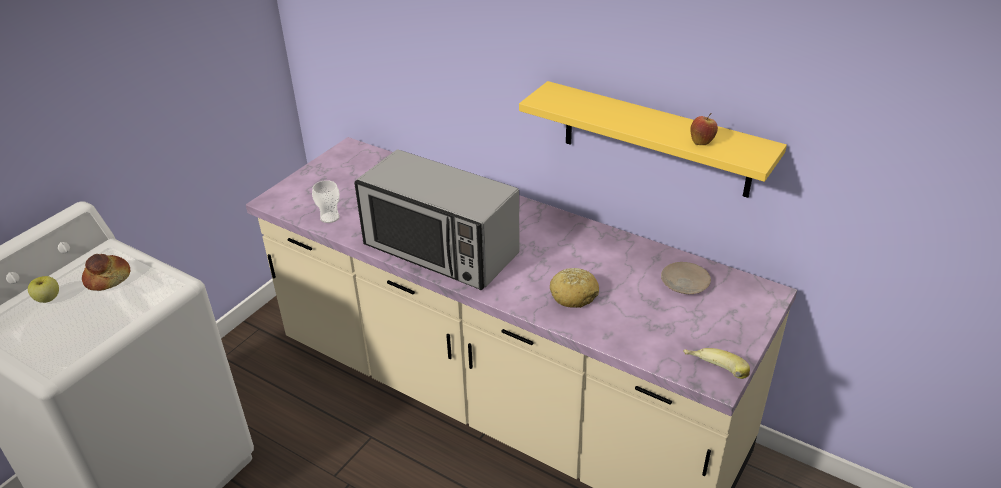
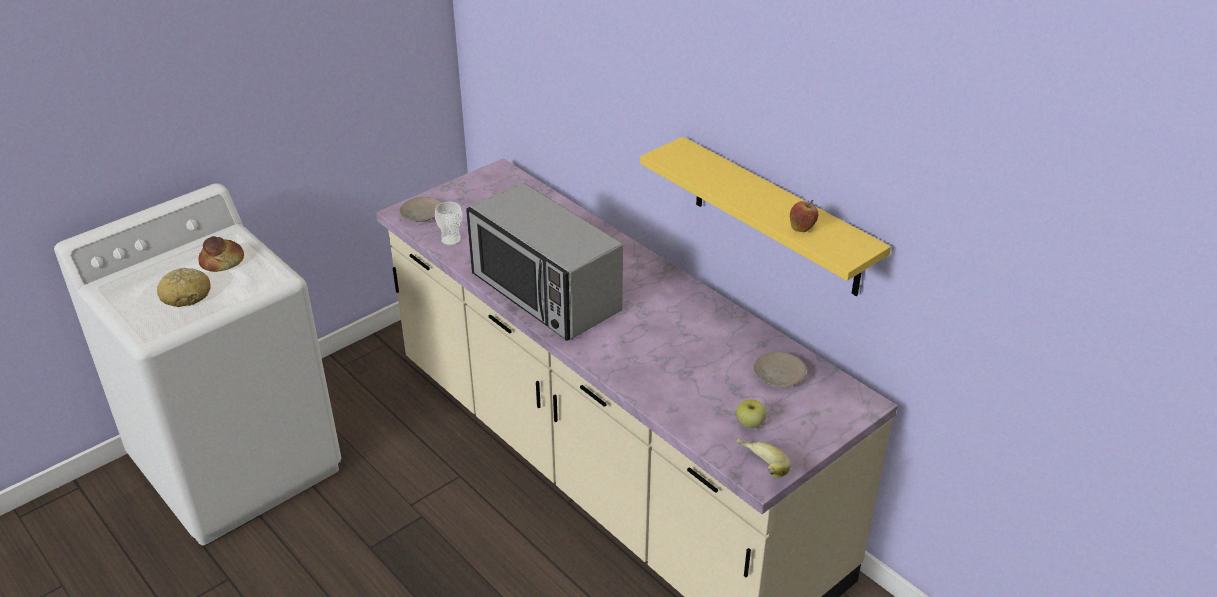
camera: 15 degrees right, 0 degrees up
apple [28,276,59,303] -> apple moved to [736,400,766,428]
bread [550,268,599,308] -> bread moved to [157,268,211,307]
none -> beige plate [400,197,442,222]

